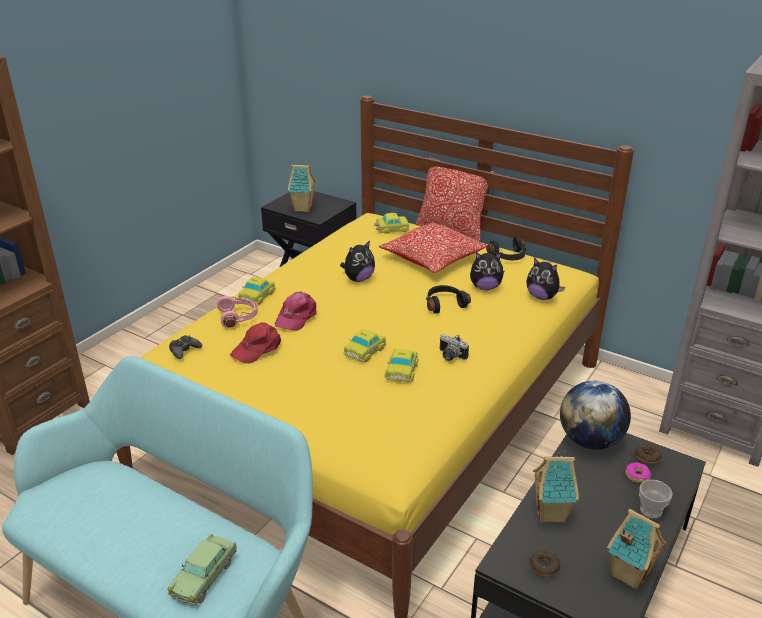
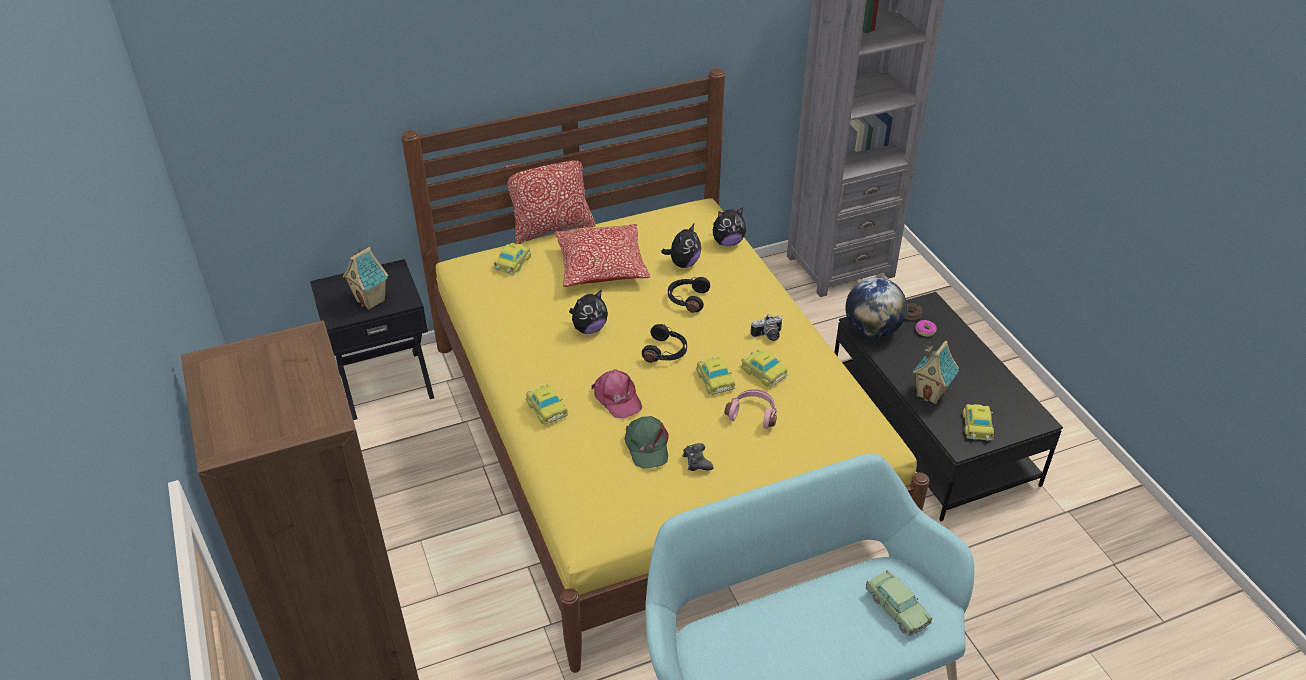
camera: 55 degrees left, 10 degrees up
black game controller [169,335,202,359] -> black game controller moved to [683,443,714,471]
pink headphones [217,296,258,328] -> pink headphones moved to [724,389,777,429]
red cap [230,322,281,364] -> green cap [625,416,669,469]
plush toy [340,240,375,282] -> plush toy turned 60 degrees clockwise [569,290,608,334]
black headphones [486,237,527,260] -> black headphones moved to [642,324,687,363]
donut [530,550,560,577] -> toy car [963,404,994,441]
toy house [607,509,667,590] -> none
cup [639,480,672,518] -> none

